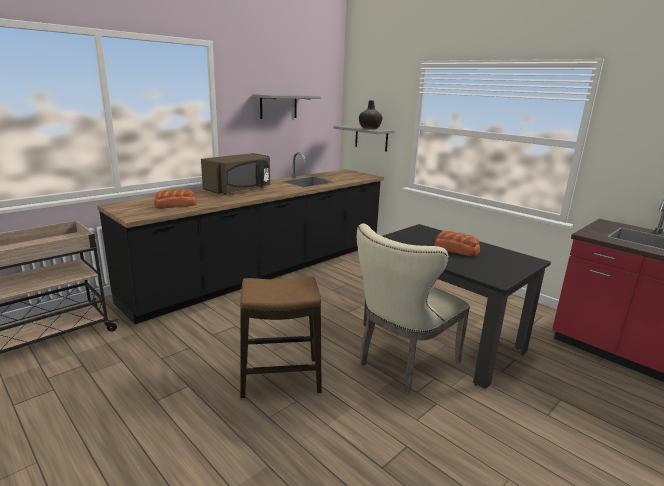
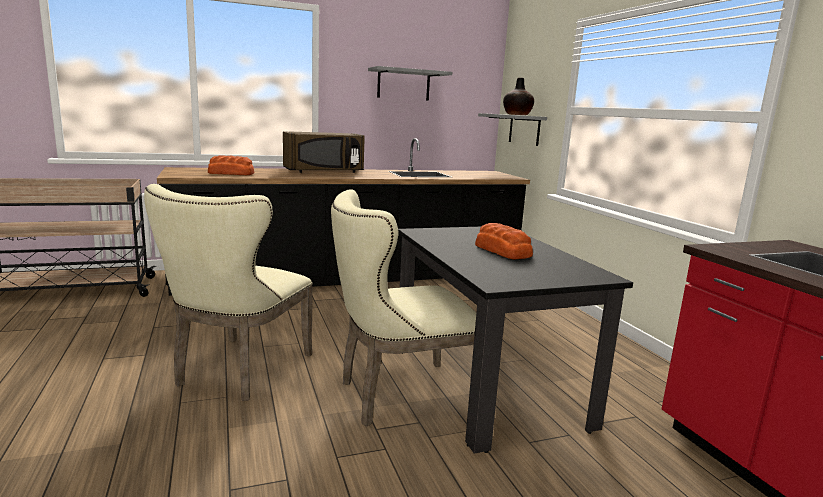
camera: 25 degrees right, 5 degrees down
stool [240,277,322,398] -> beige chair [144,184,313,401]

